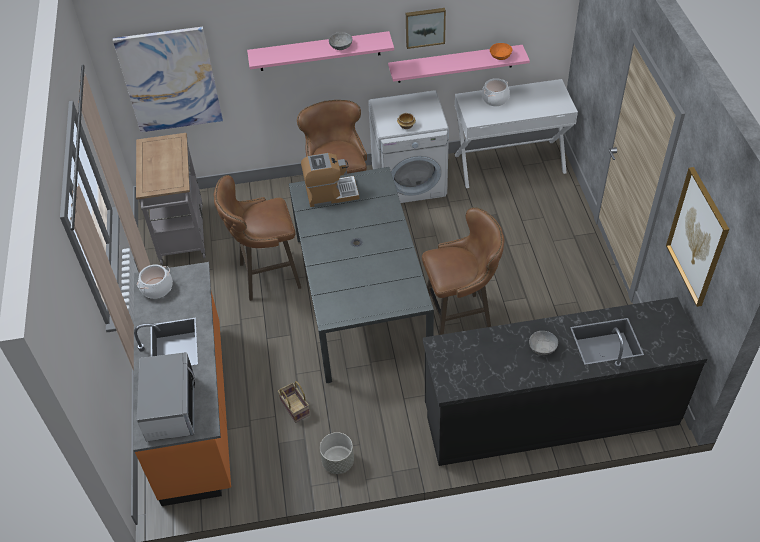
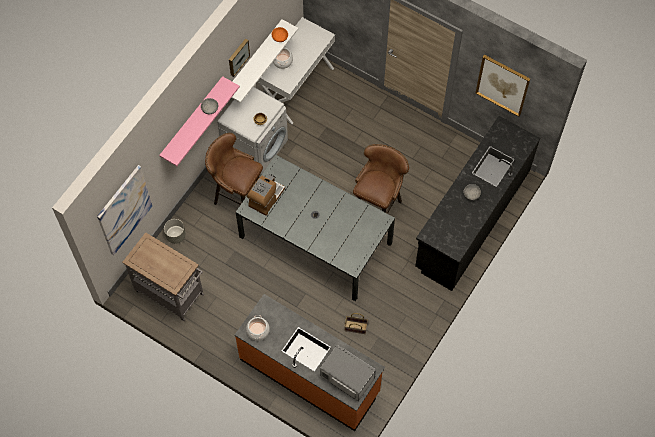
camera: 50 degrees left, 15 degrees up
brown stool [214,175,301,301] -> none
grey planter [320,432,354,474] -> grey planter moved to [164,219,186,244]
pink shelf [388,45,530,83] -> white shelf [232,19,298,103]

